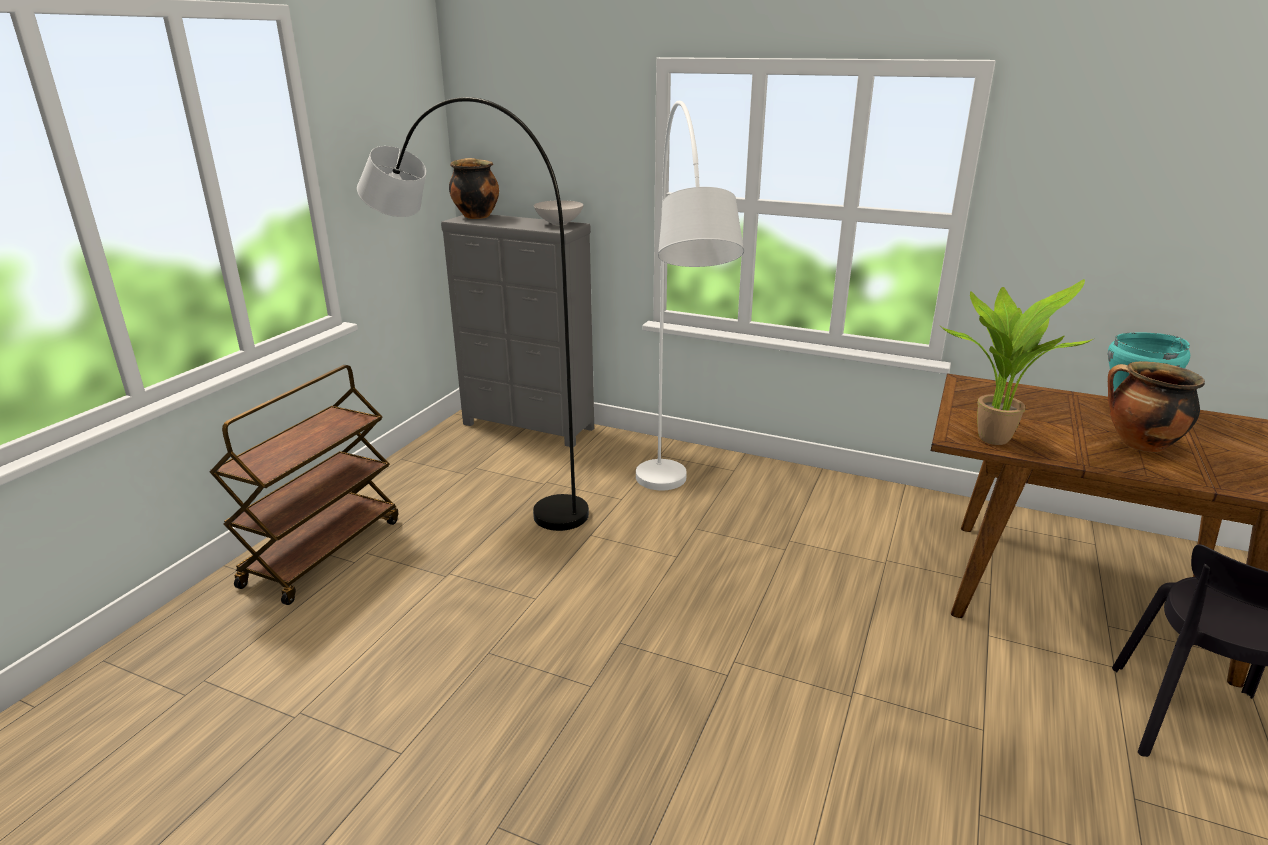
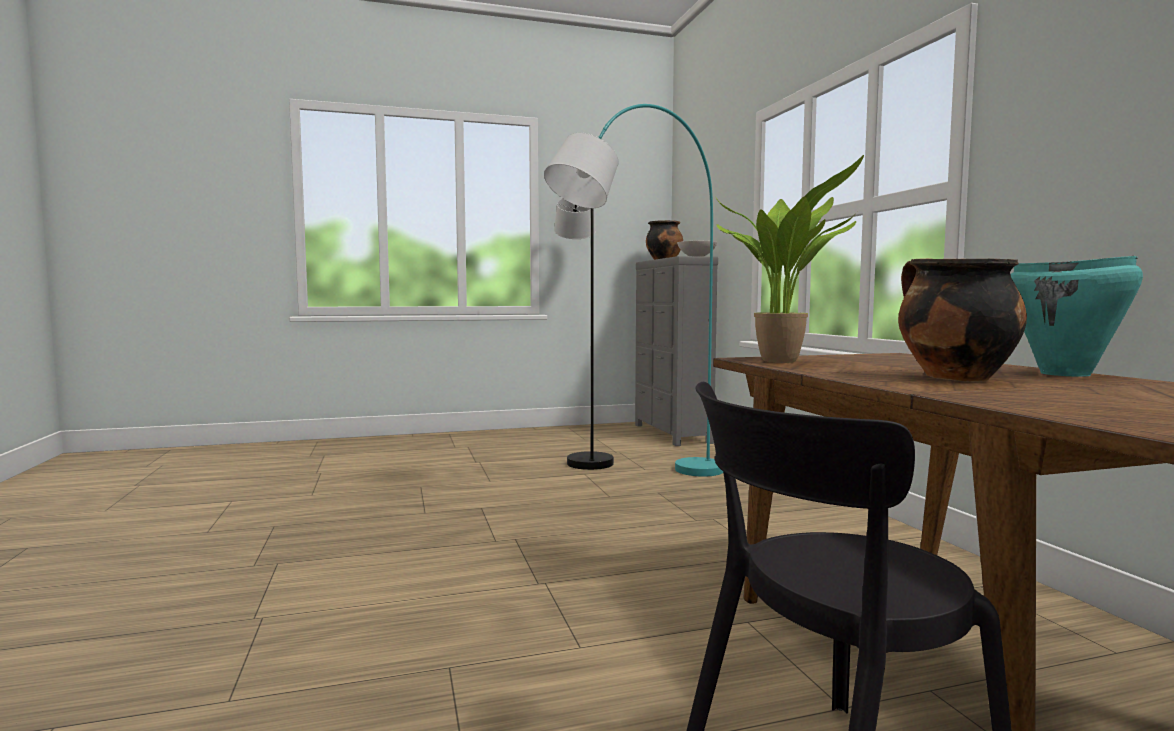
camera: 50 degrees right, 20 degrees down
brown cart [210,365,398,605] -> none
white floor lamp [636,101,744,490] -> turquoise floor lamp [544,104,723,477]

